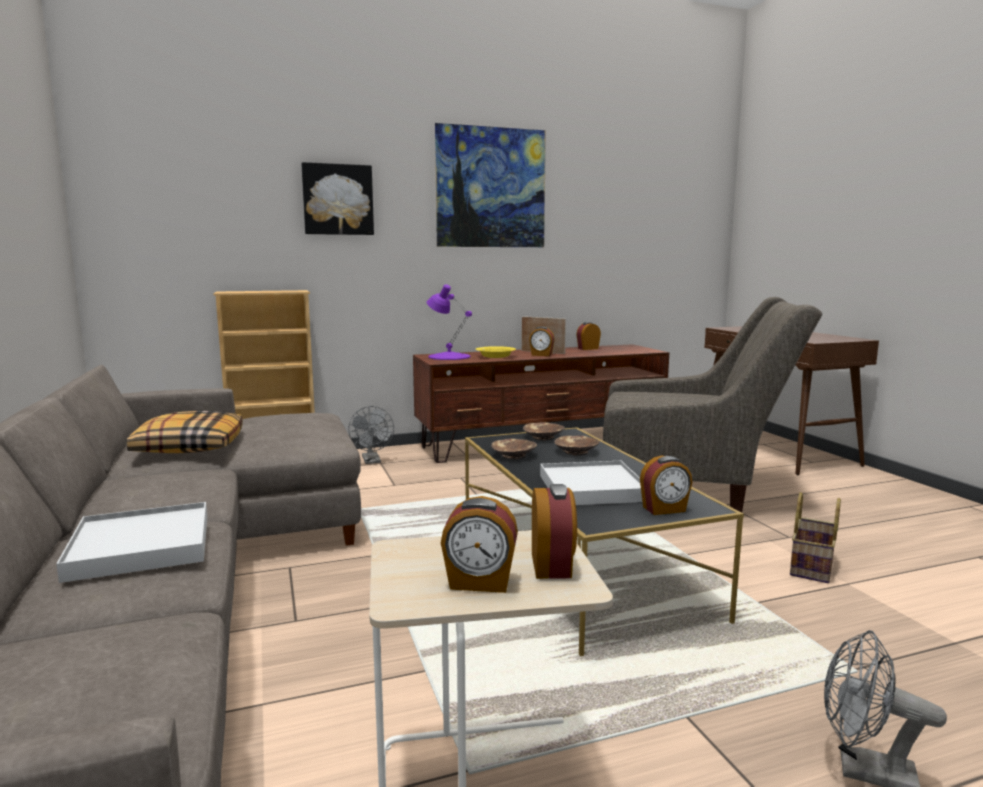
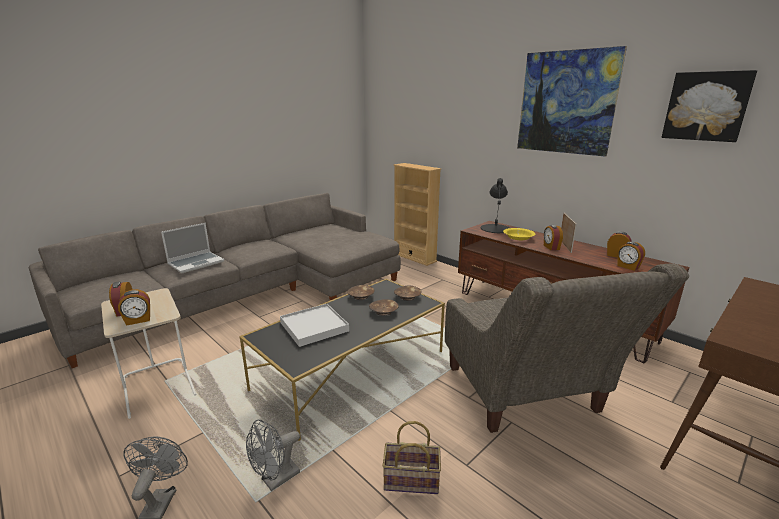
camera: 65 degrees right, 10 degrees up
white tray [56,502,207,583] -> laptop [161,223,224,273]
pillow [127,411,243,453] -> none
picture [301,162,374,235] -> picture moved to [662,70,757,142]
grey fan [348,406,394,464] -> grey fan moved to [246,419,300,491]
purple table lamp [427,284,472,360] -> black table lamp [481,178,510,233]
alarm clock [640,455,692,515] -> alarm clock moved to [617,242,645,271]

